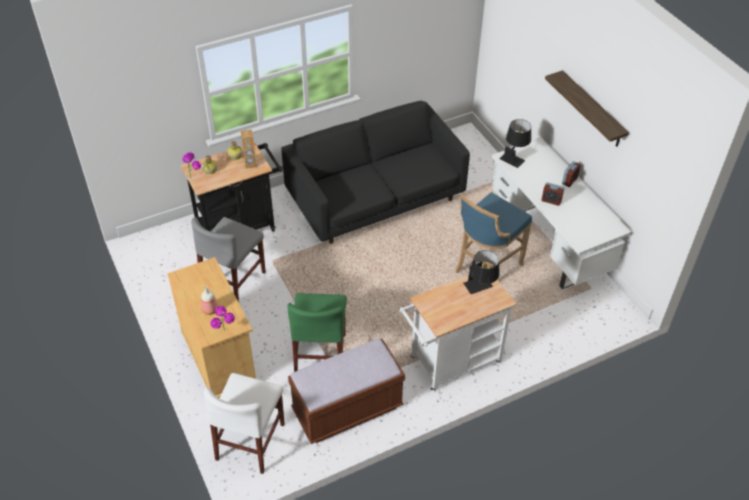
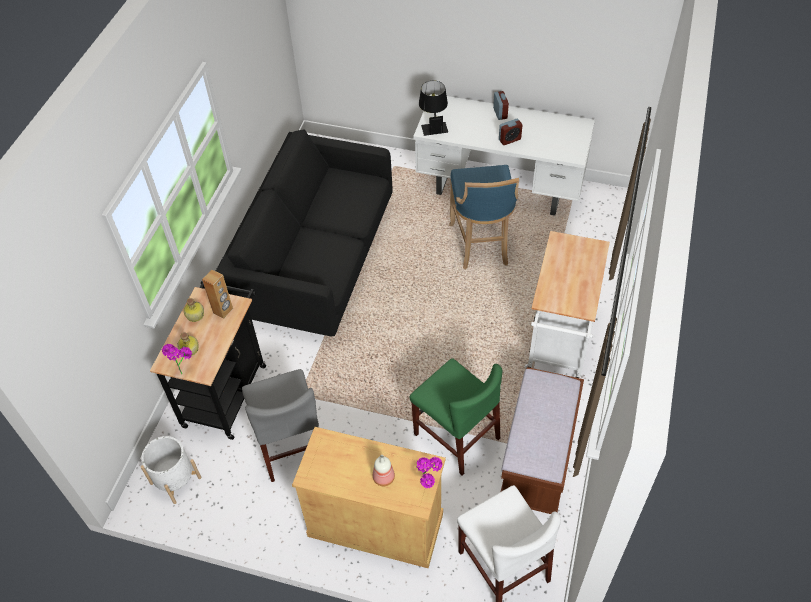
camera: 45 degrees left, 5 degrees up
black table lamp [463,250,500,294] -> none
shelf [545,70,629,147] -> none
none -> white planter [141,436,201,504]

